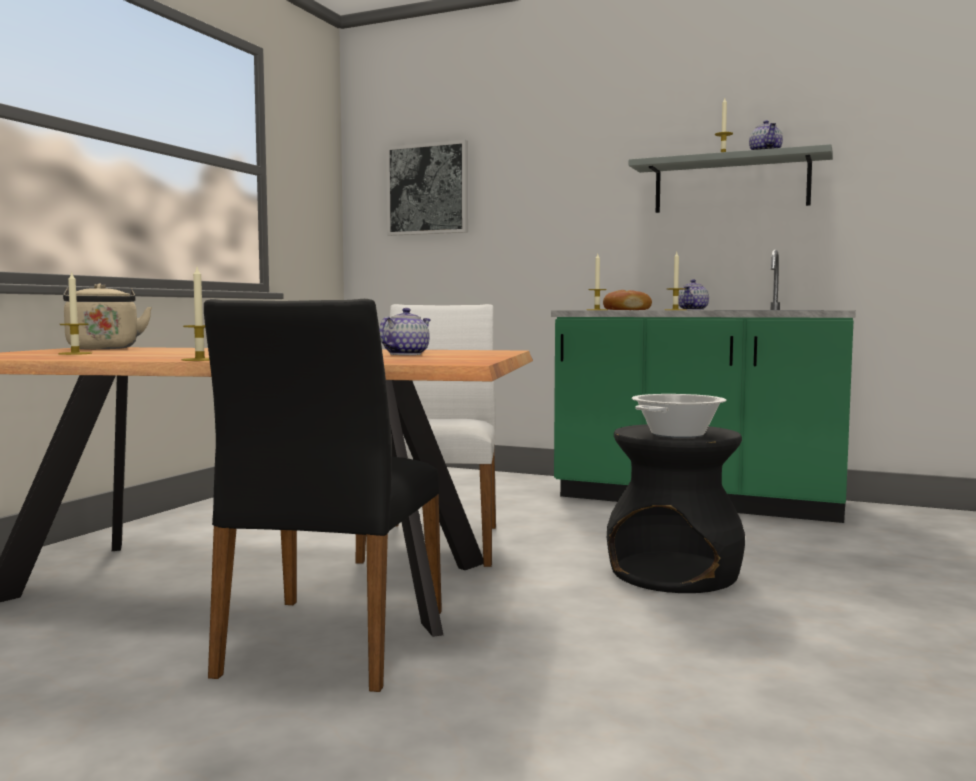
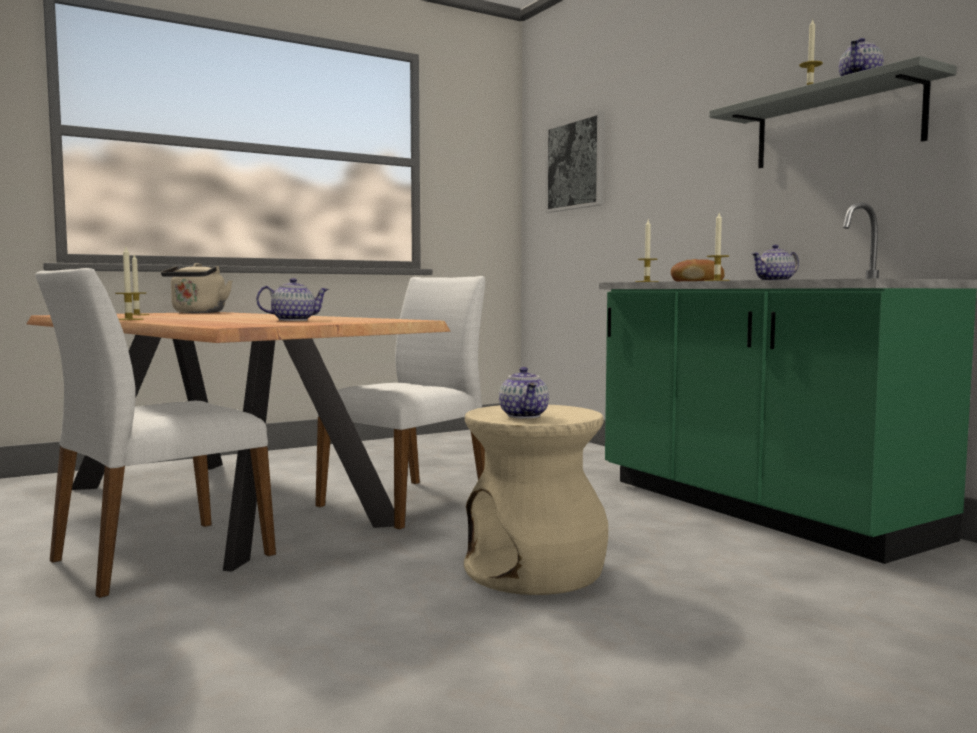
camera: 35 degrees right, 0 degrees up
black chair [204,299,442,692] -> white chair [35,268,276,598]
black stool [607,424,745,593] -> beige stool [464,405,608,595]
cooking pot [632,394,726,438] -> teapot [499,367,549,419]

